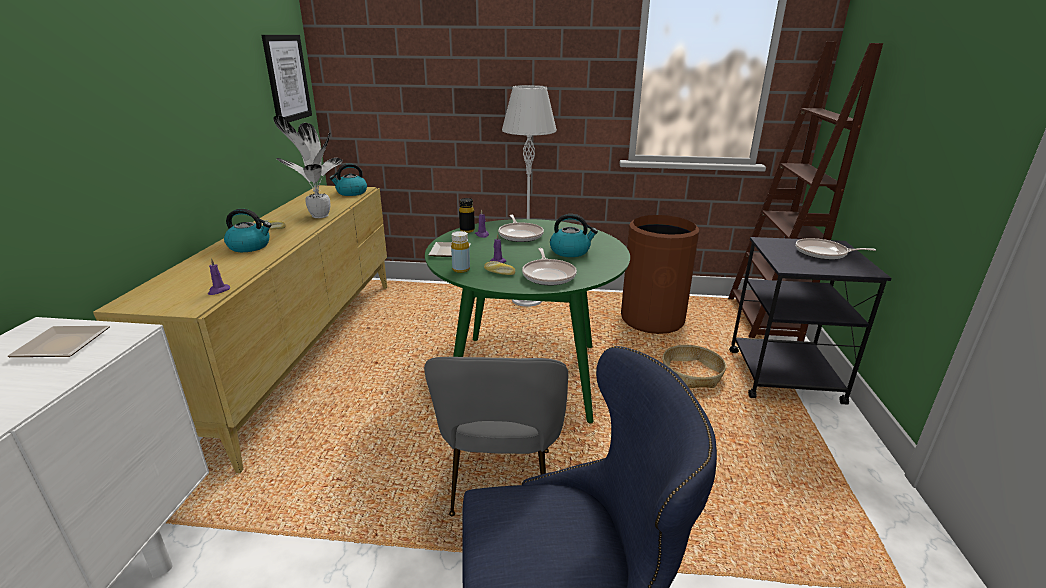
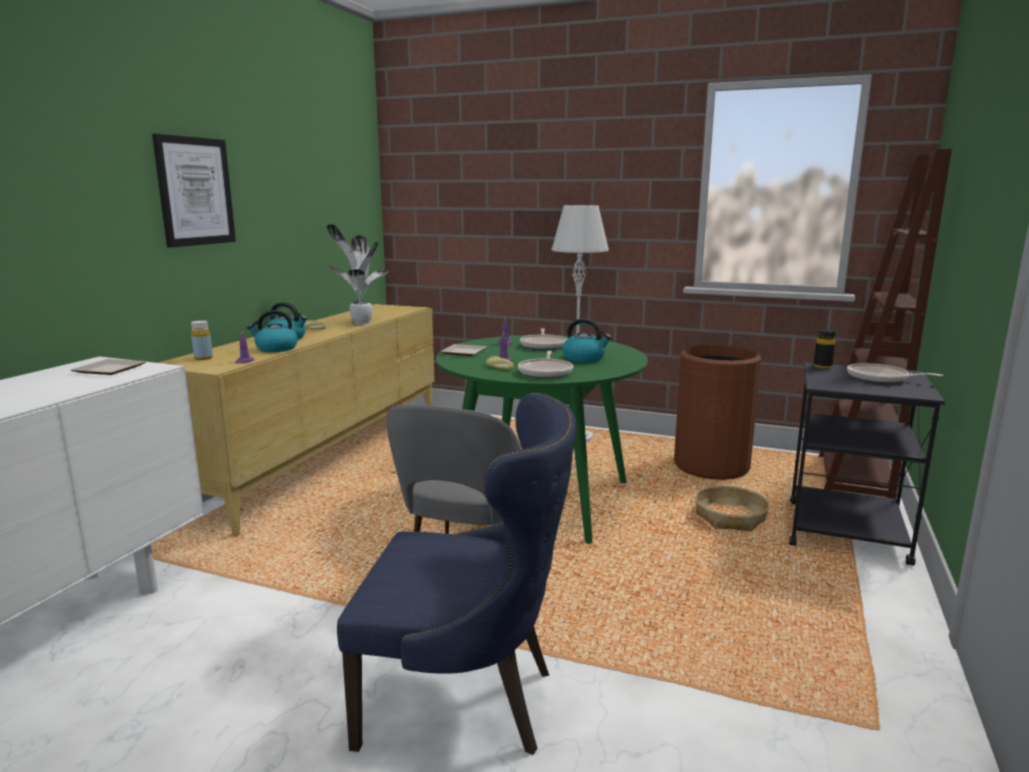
camera: 15 degrees right, 10 degrees down
picture [262,35,312,122] -> picture moved to [152,134,236,247]
kettle [329,163,367,196] -> kettle moved to [247,310,298,352]
yellow bottle [451,231,470,273] -> yellow bottle moved to [191,320,213,360]
black bottle [459,198,475,233] -> black bottle moved to [814,329,836,369]

